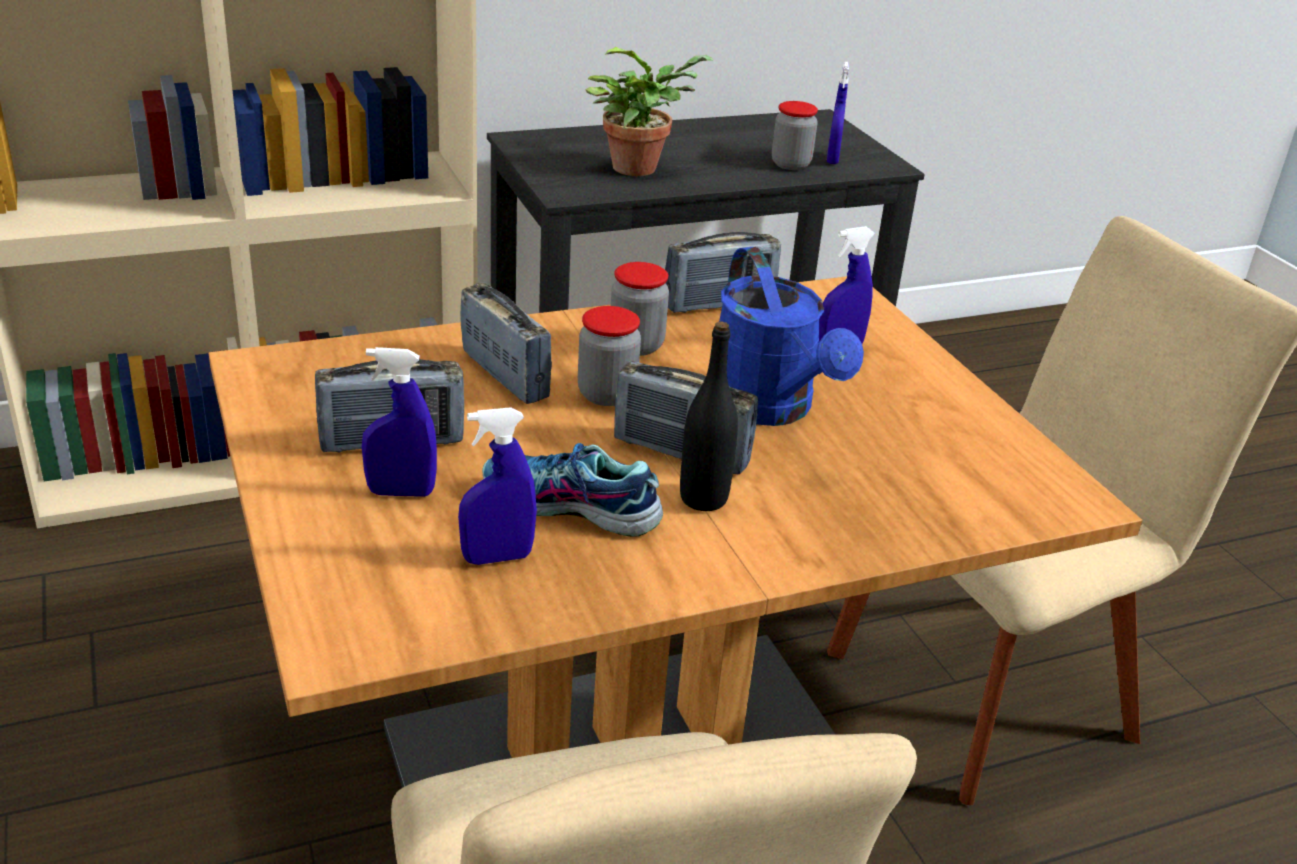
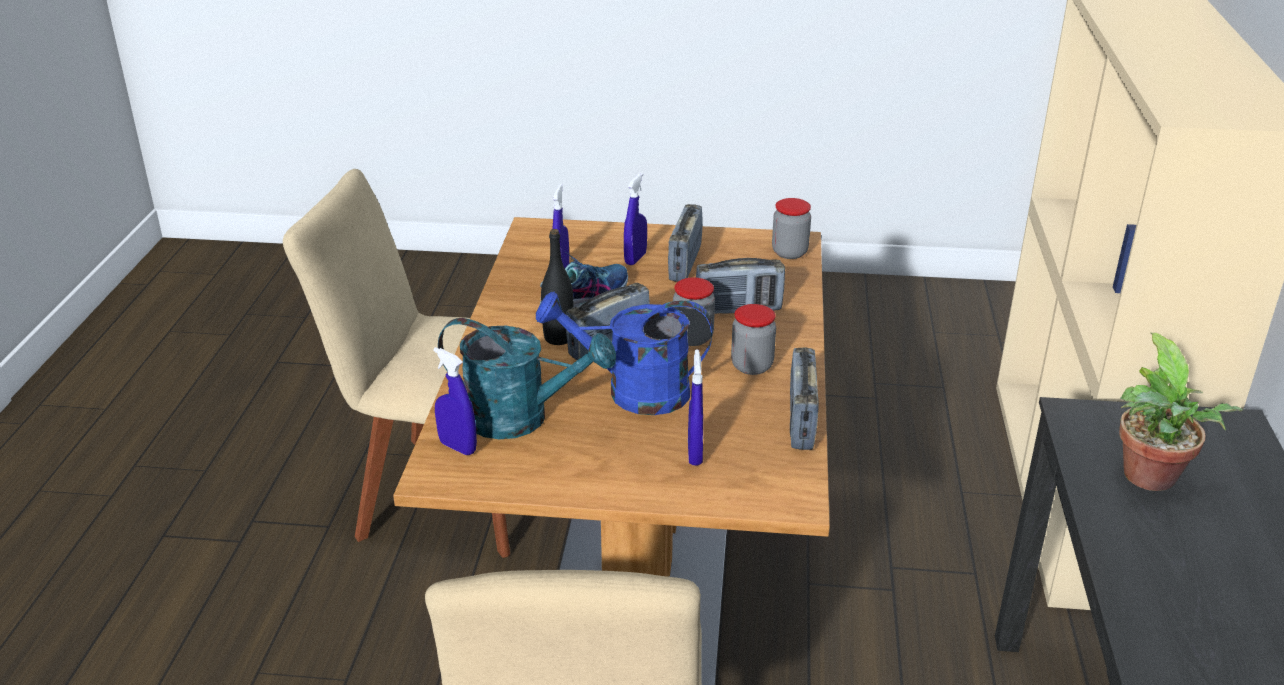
camera: 120 degrees right, 0 degrees up
jar [772,101,818,170] -> jar moved to [772,198,811,259]
blue spray bottle [827,62,849,164] -> blue spray bottle moved to [433,347,477,455]
none -> turquoise watering can [438,318,616,439]

